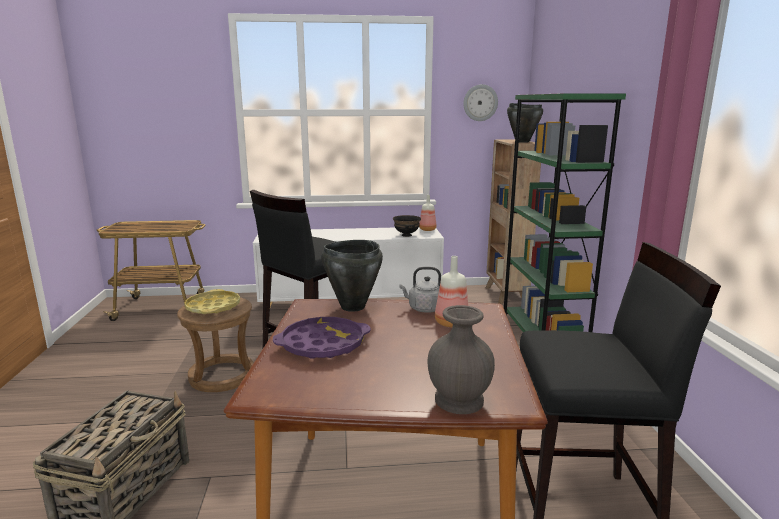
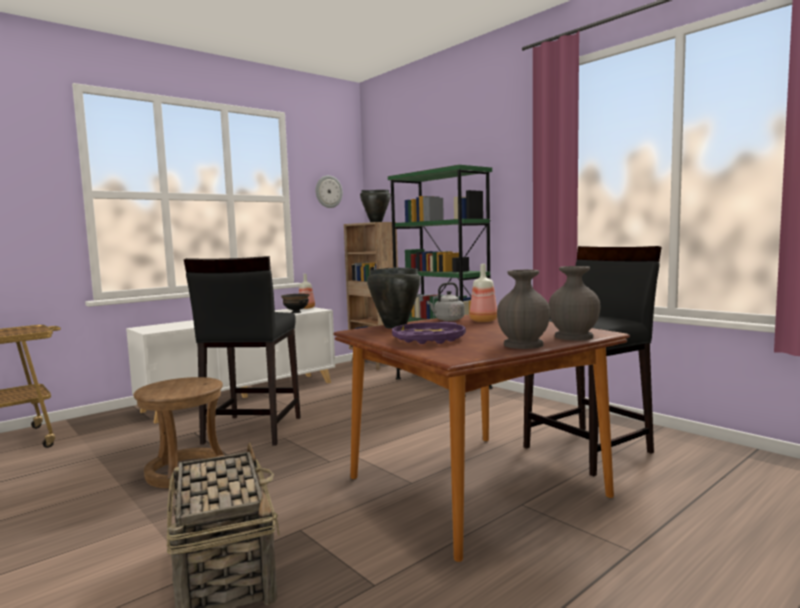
camera: 35 degrees left, 10 degrees down
yellow tray [184,289,240,314] -> none
none -> grey vase [497,270,550,349]

